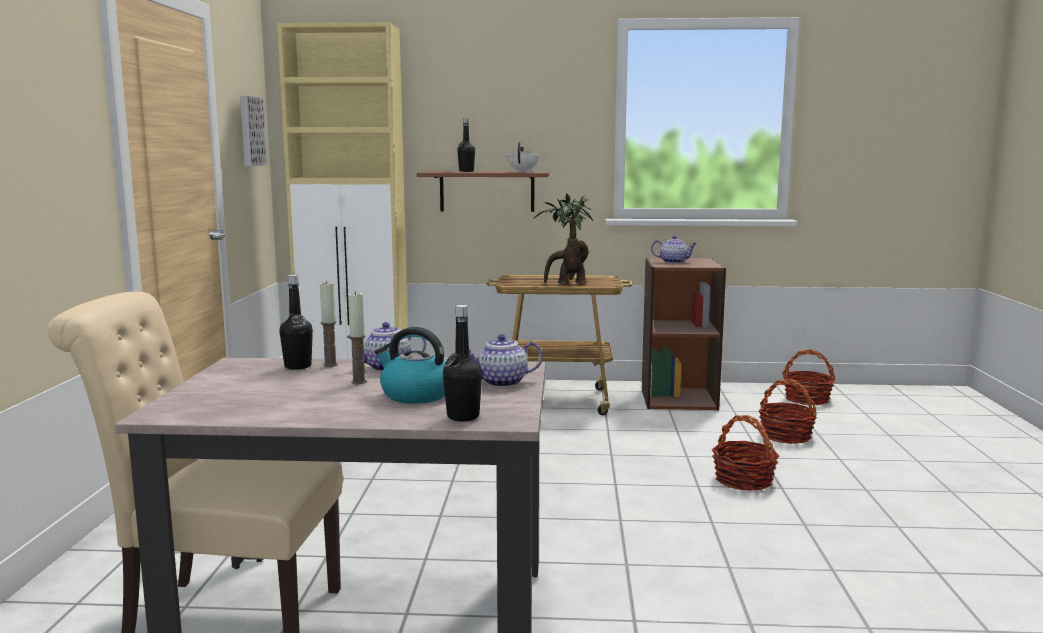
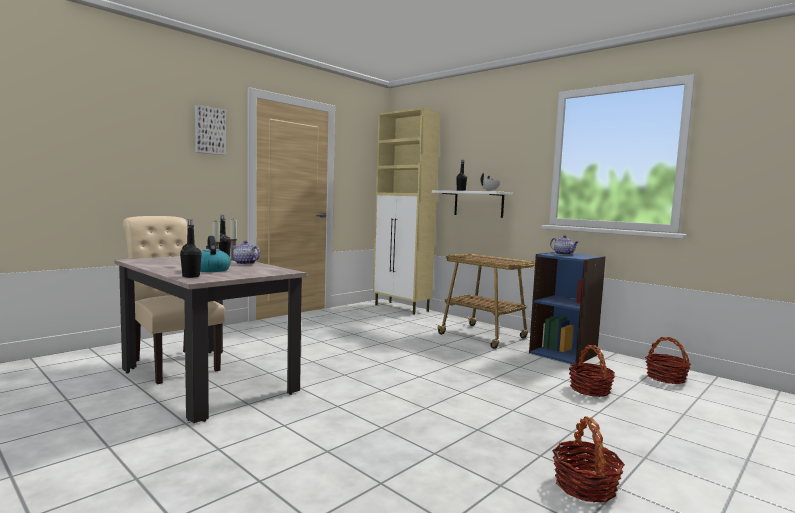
camera: 40 degrees right, 5 degrees down
picture [240,96,267,166] -> picture moved to [195,105,226,155]
brown shelf [417,171,549,212] -> white shelf [432,190,513,218]
teapot [469,334,542,387] -> none
potted plant [533,193,593,284] -> none
brown bookcase [642,258,726,410] -> blue bookcase [529,252,606,364]
basket [712,415,779,491] -> basket moved to [552,416,625,503]

